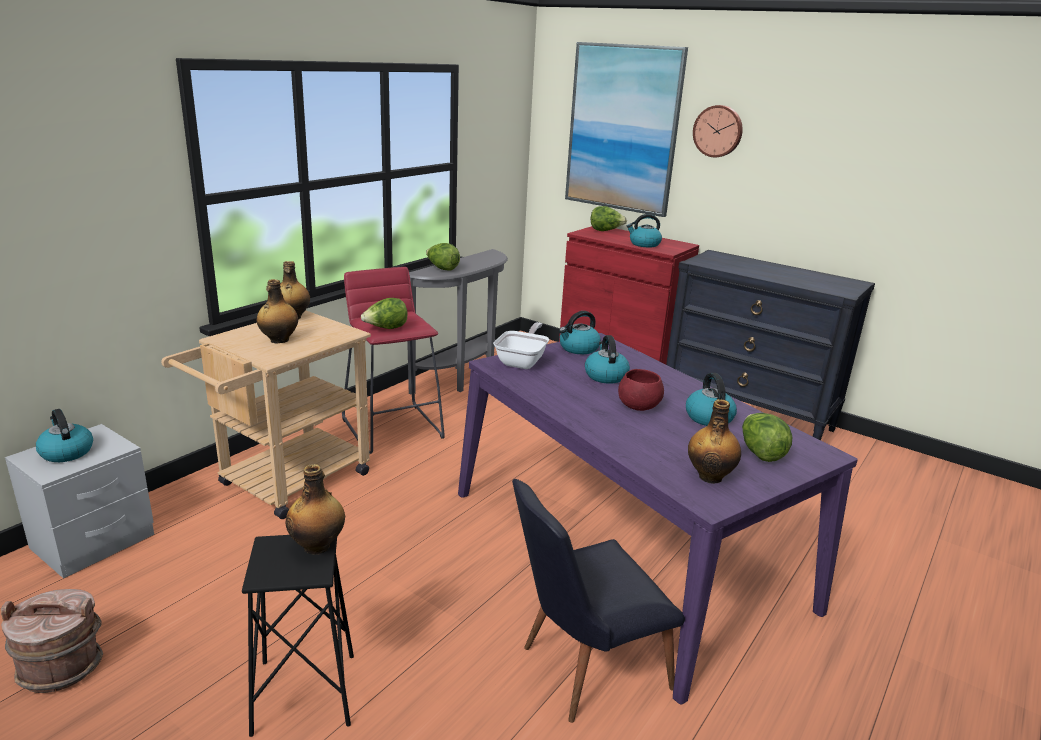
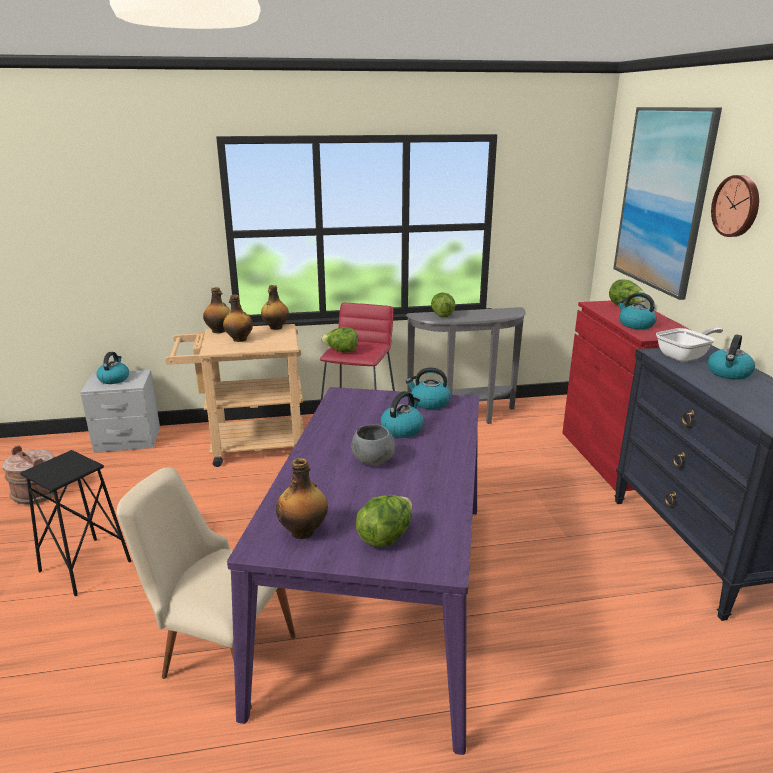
camera: 45 degrees right, 0 degrees up
bottle [285,464,345,555] -> bottle moved to [203,287,230,333]
frying pan [493,322,549,369] -> frying pan moved to [656,327,723,362]
black chair [512,479,685,723] -> beige chair [116,467,296,710]
red bowl [618,369,664,411] -> grey bowl [351,424,395,465]
kettle [686,373,737,426] -> kettle moved to [708,334,755,380]

